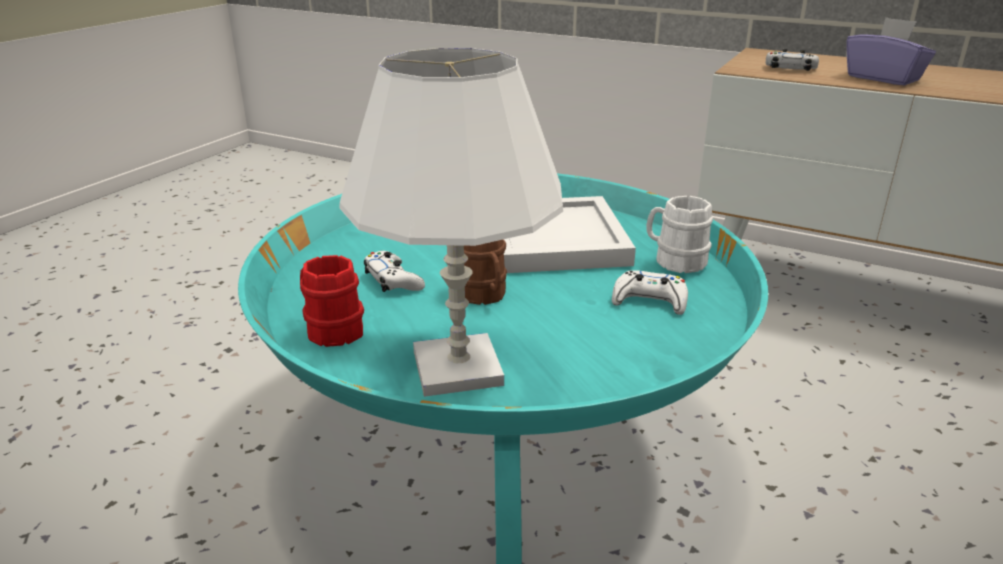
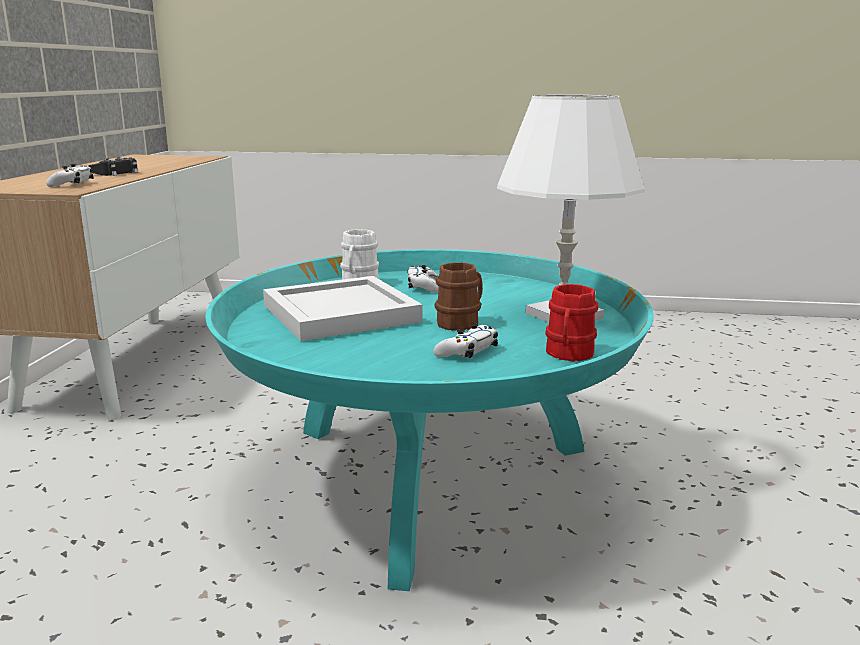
camera: 110 degrees left, 10 degrees down
purple tissue box [846,17,936,85] -> black game controller [88,157,138,176]

